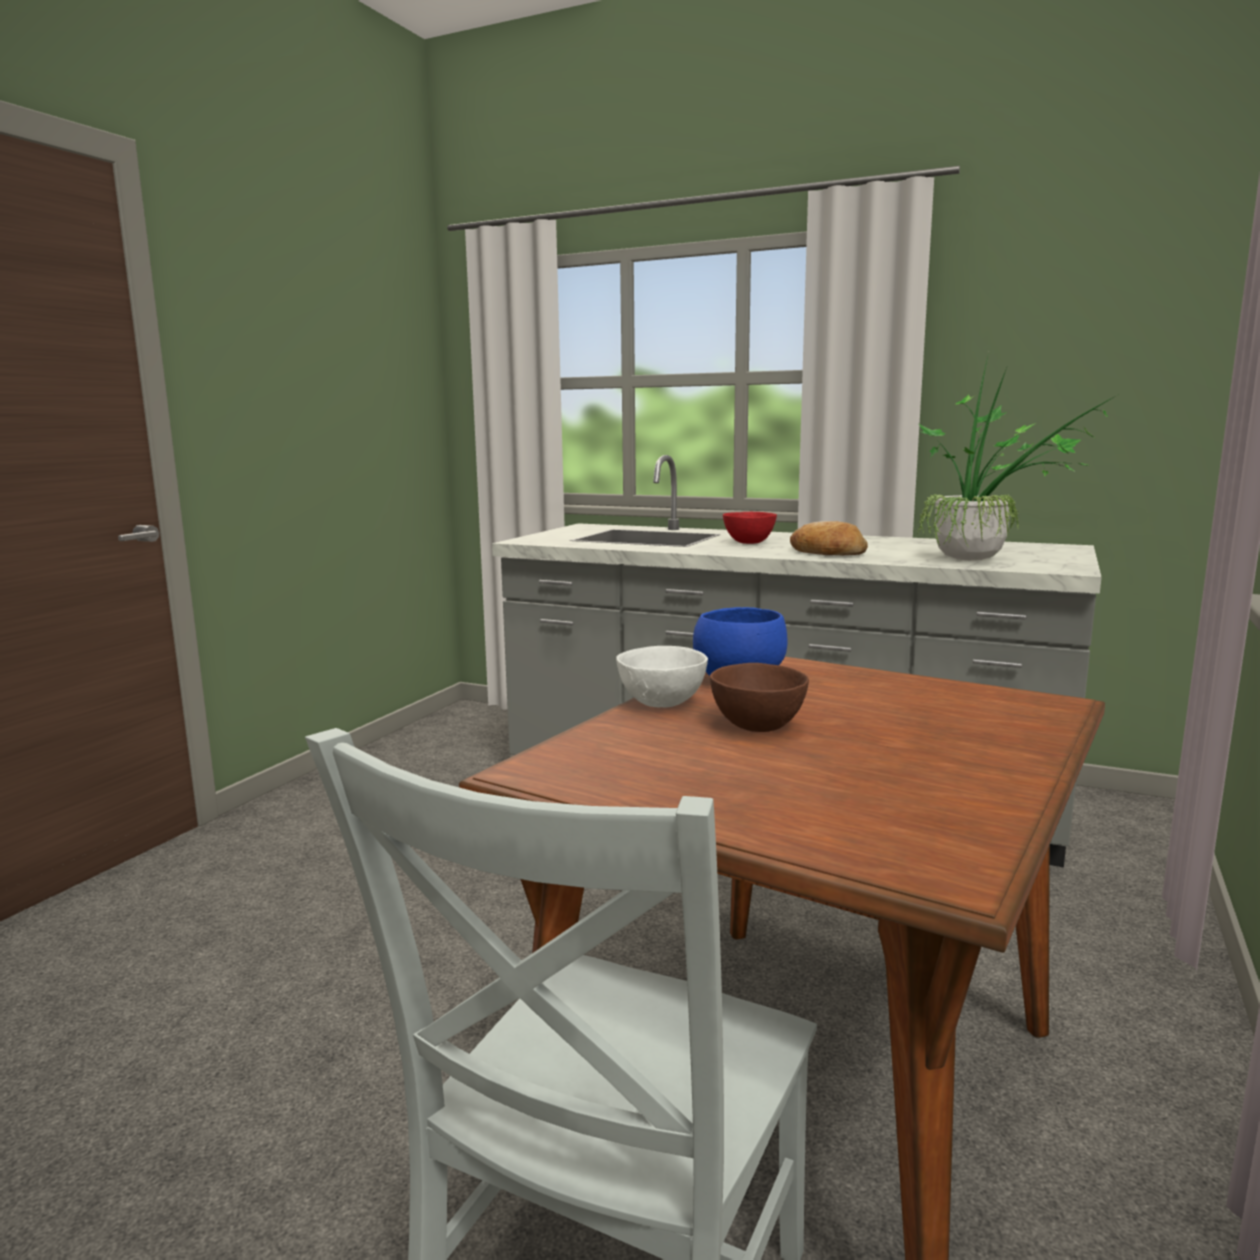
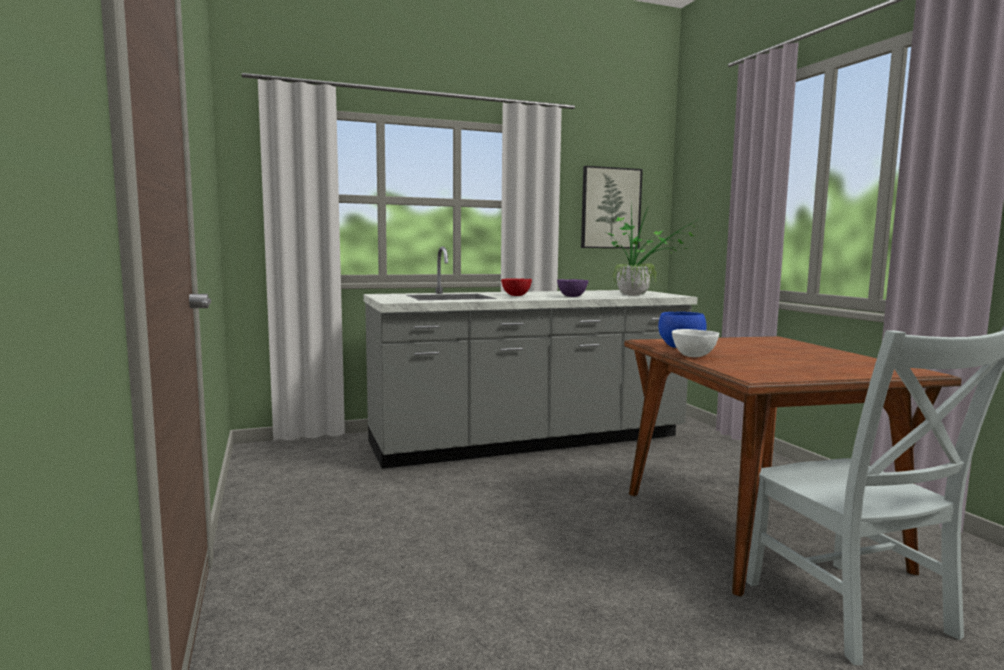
camera: 45 degrees left, 5 degrees down
brown bowl [710,663,809,732] -> none
bread [790,521,868,555] -> purple bowl [557,279,588,297]
none -> picture [581,166,643,249]

